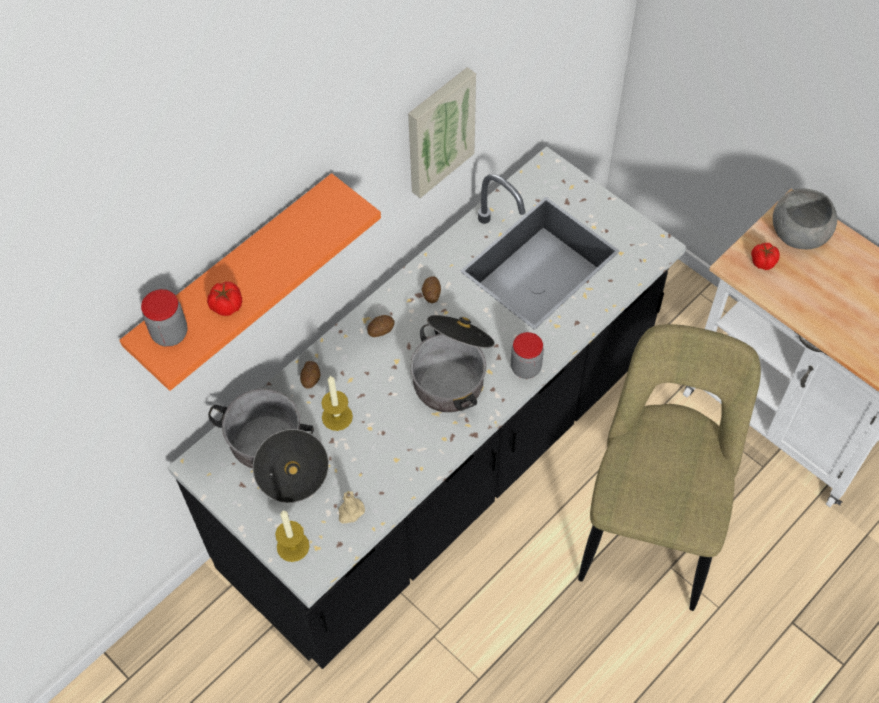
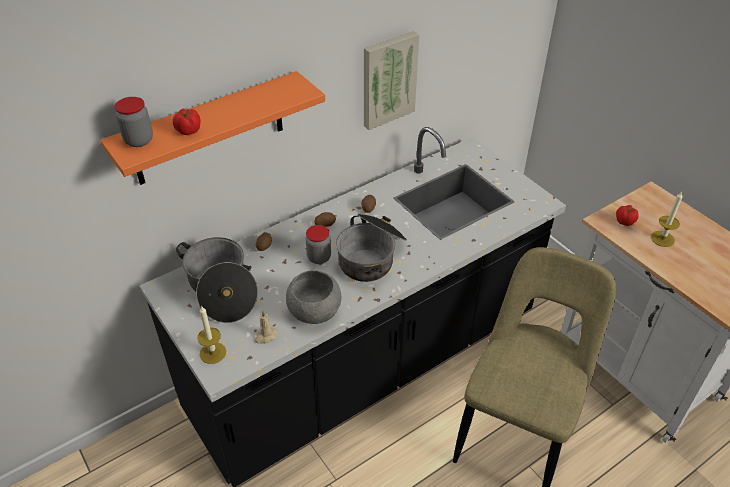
camera: 10 degrees right, 15 degrees down
candle [321,375,353,431] -> candle moved to [651,192,683,247]
jar [511,332,544,379] -> jar moved to [306,225,331,264]
grey bowl [773,188,837,249] -> grey bowl moved to [286,270,341,324]

